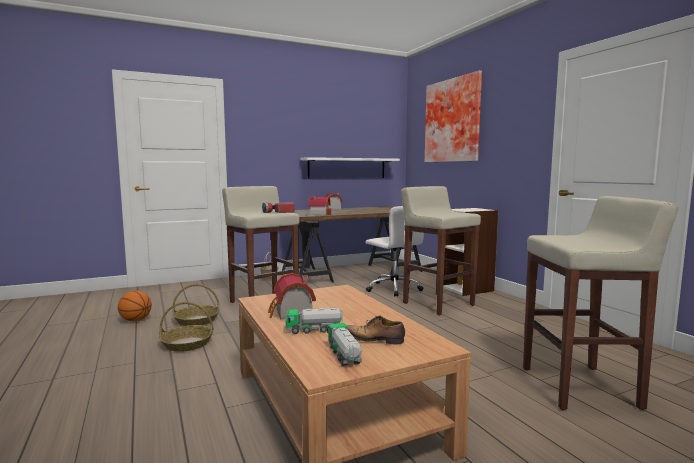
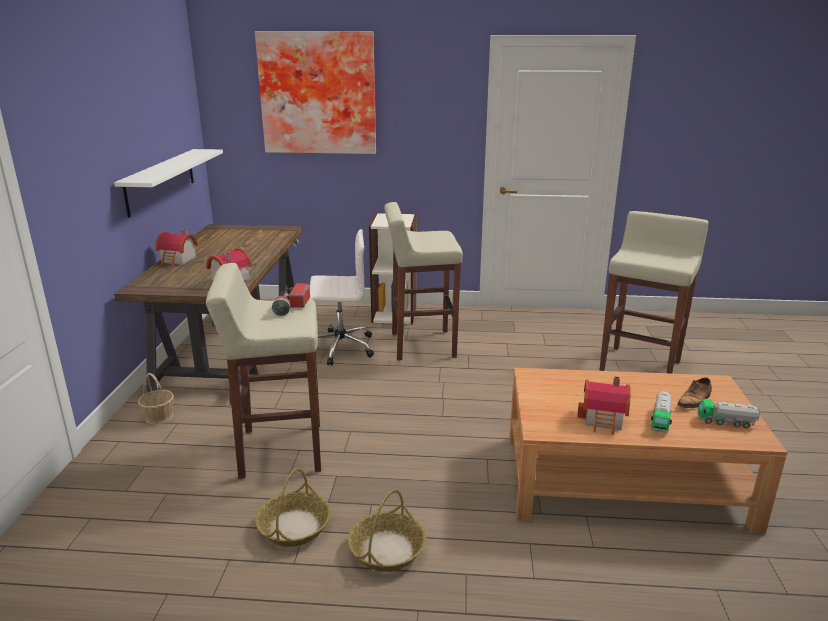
camera: 60 degrees left, 15 degrees up
basketball [118,291,152,322] -> none

